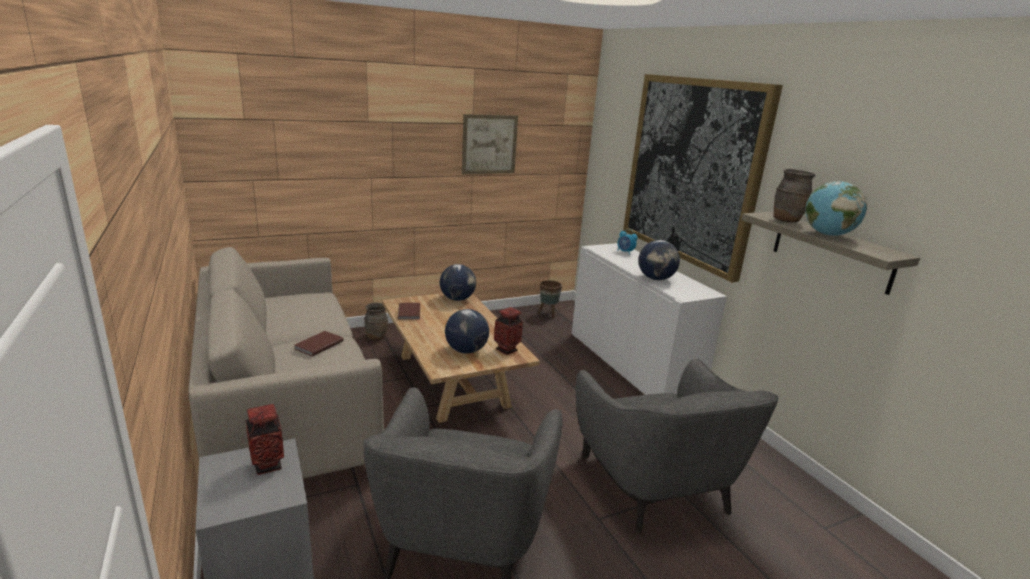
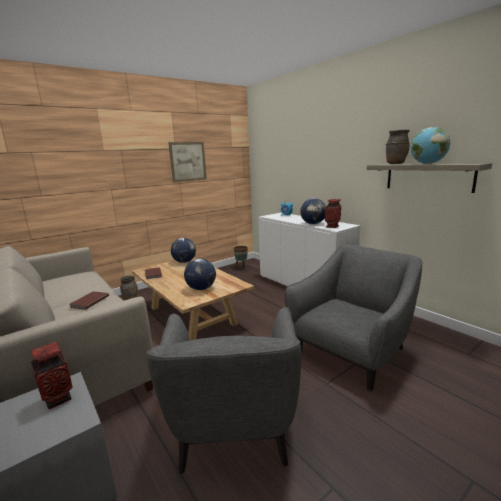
camera: 10 degrees left, 5 degrees down
vase [494,307,523,355] -> vase moved to [325,199,341,228]
grey armchair [576,359,779,533] -> grey armchair turned 105 degrees counterclockwise [285,245,422,391]
picture [623,74,783,282] -> none

